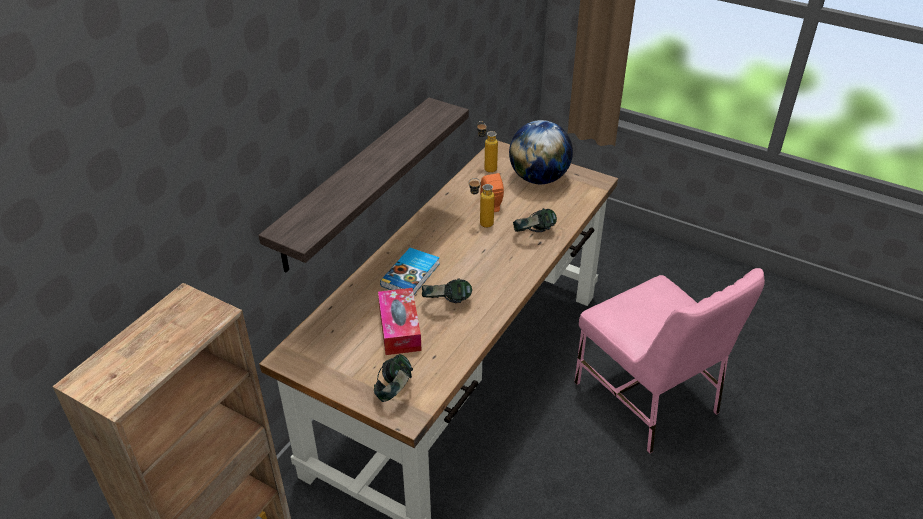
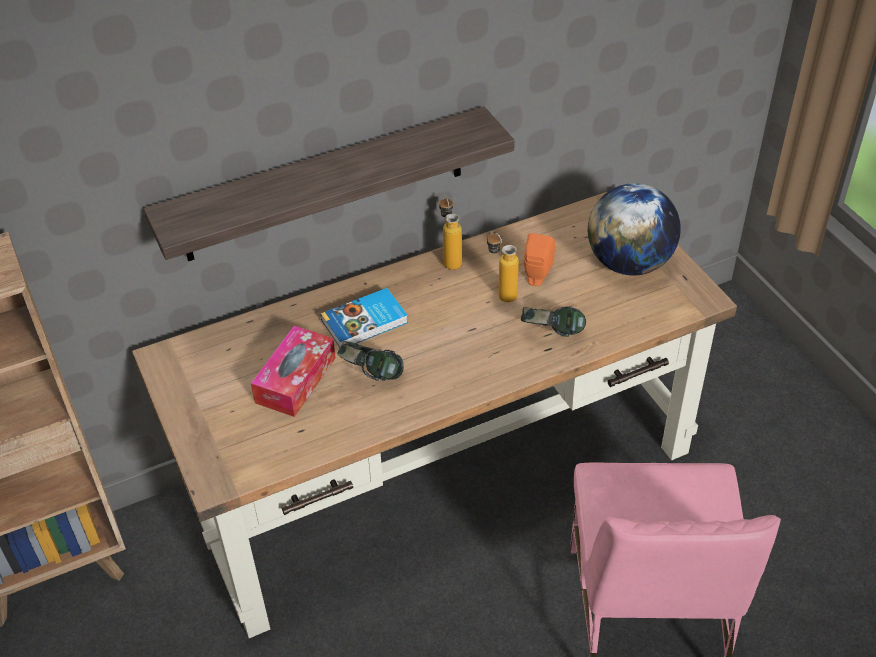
camera: 35 degrees right, 5 degrees up
headphones [374,354,413,402] -> none
bottle [477,121,498,173] -> bottle moved to [439,195,462,270]

